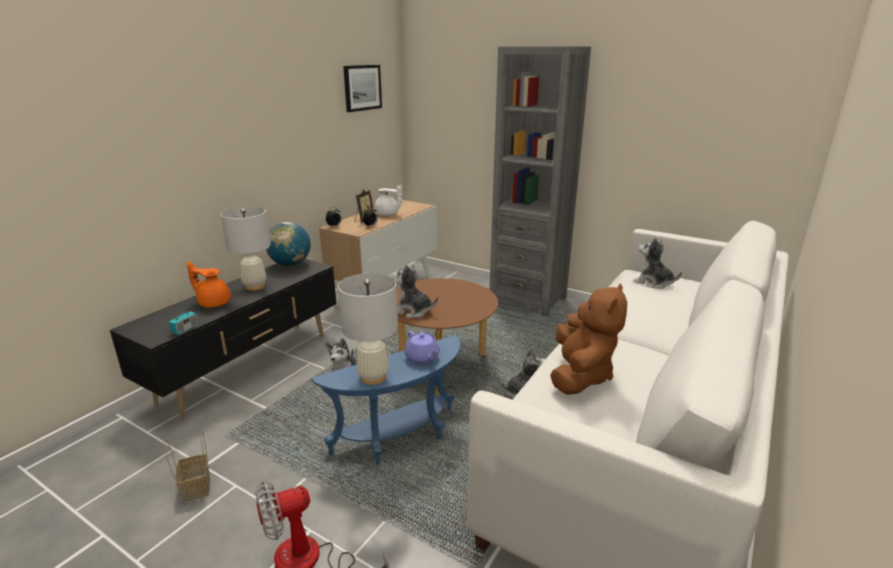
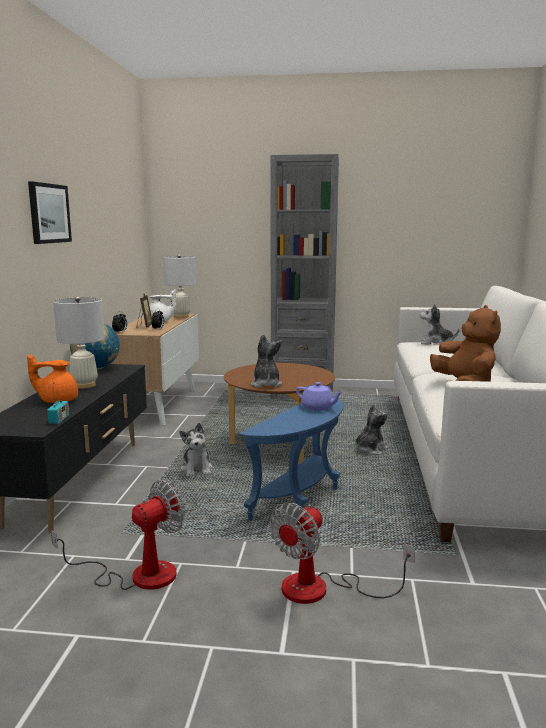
camera: 25 degrees left, 10 degrees down
basket [164,431,210,502] -> fan [51,480,186,590]
white table lamp [338,273,398,385] -> white table lamp moved to [163,254,196,318]
picture [343,65,382,112] -> picture moved to [28,181,72,244]
plush toy [392,264,438,318] -> plush toy turned 90 degrees clockwise [251,334,282,388]

